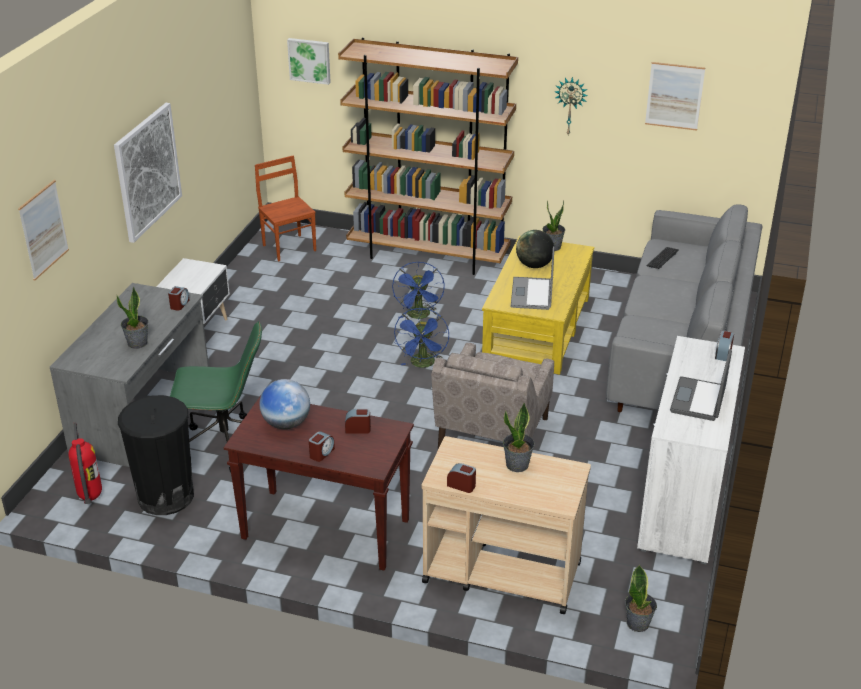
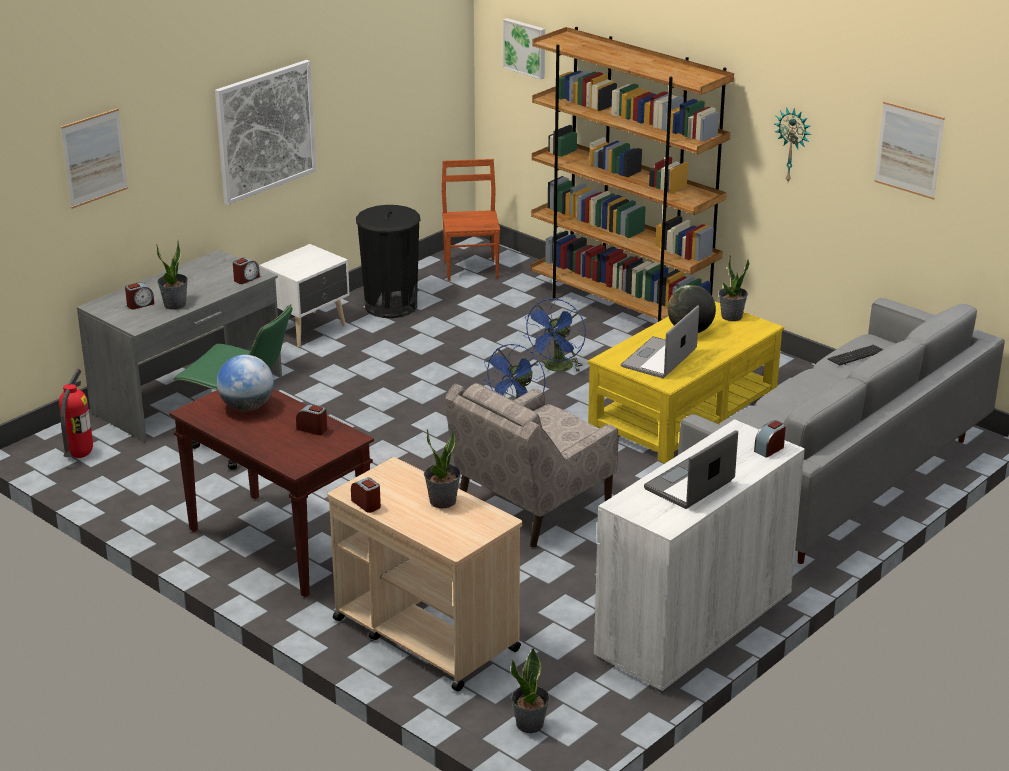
camera: 25 degrees right, 5 degrees down
black trash can [118,395,194,515] -> black trash can moved to [356,205,420,318]
alarm clock [309,431,335,462] -> alarm clock moved to [125,282,154,310]

